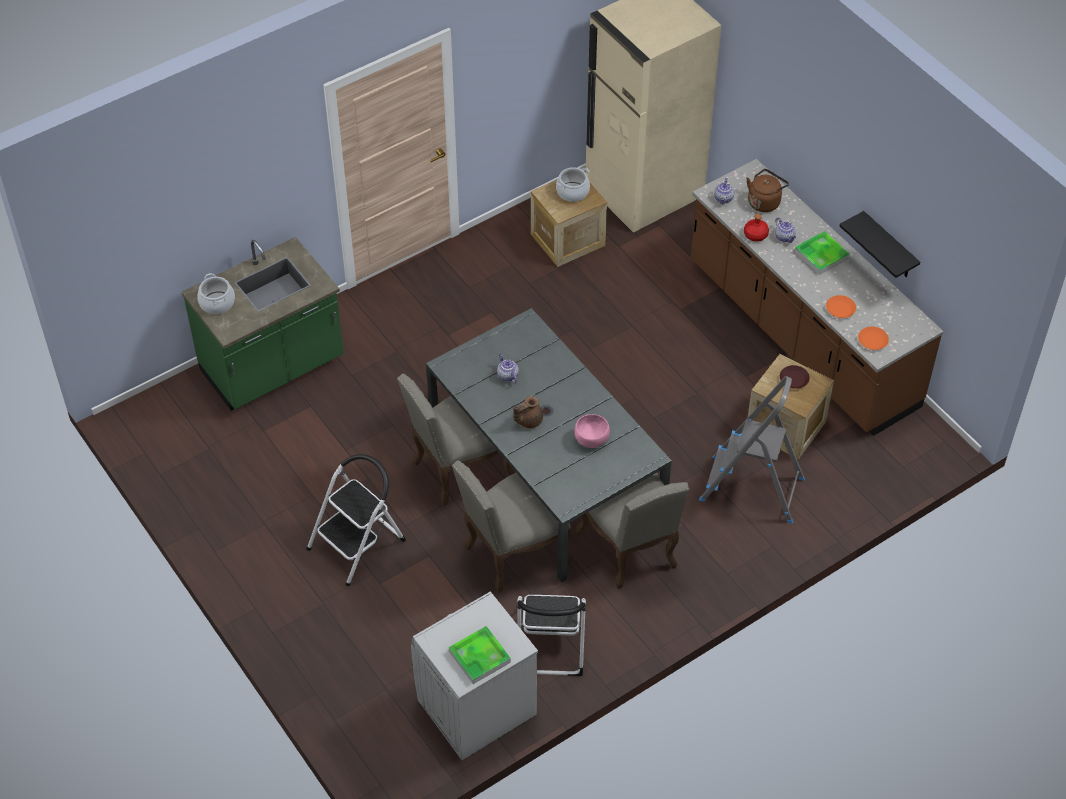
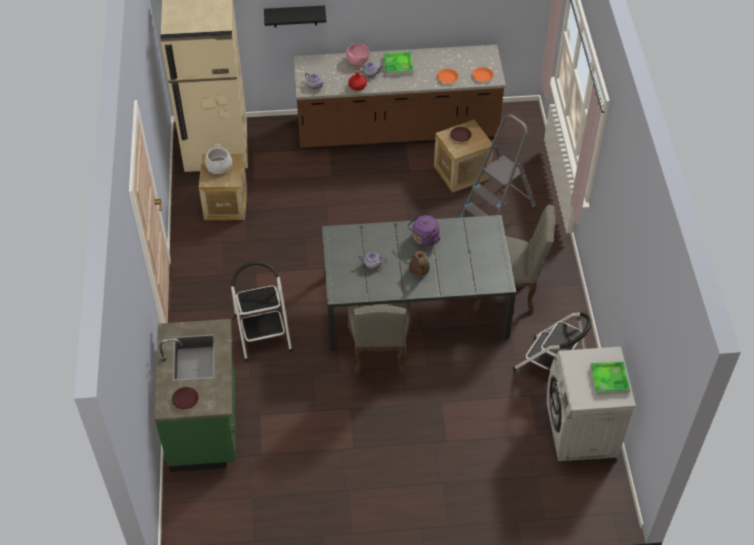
camera: 60 degrees left, 0 degrees up
cooking pot [197,273,235,314] -> brown plate [172,387,199,409]
step ladder [306,454,406,586] -> step ladder moved to [231,261,292,361]
grey chair [452,460,572,593] -> none
pink bowl [574,414,610,448] -> pink bowl moved to [346,43,370,65]
brown kettle [746,169,789,212] -> none
black shelf [840,211,920,278] -> black shelf moved to [264,5,327,27]
none -> purple kettle [407,215,441,246]

